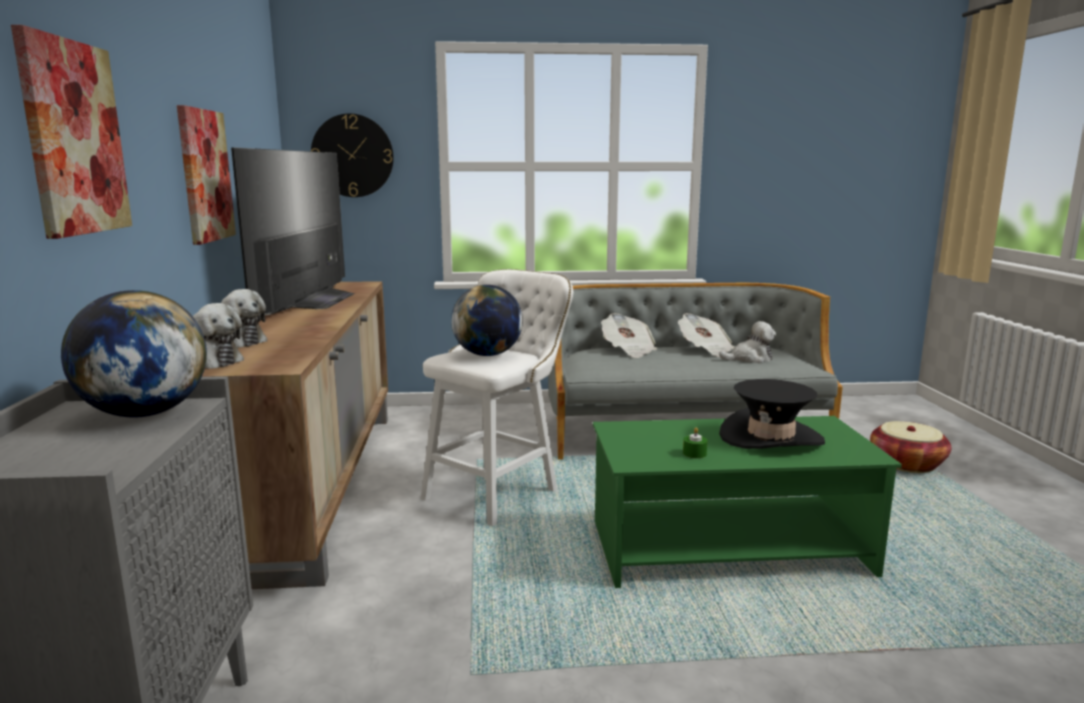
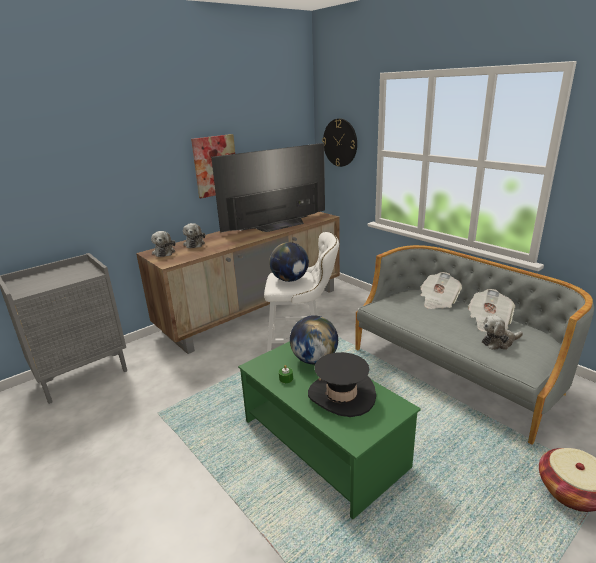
camera: 55 degrees right, 10 degrees up
picture [11,25,132,239] -> none
globe [61,290,207,418] -> globe moved to [290,315,338,364]
plush toy [719,321,776,364] -> plush toy turned 120 degrees clockwise [482,315,523,350]

